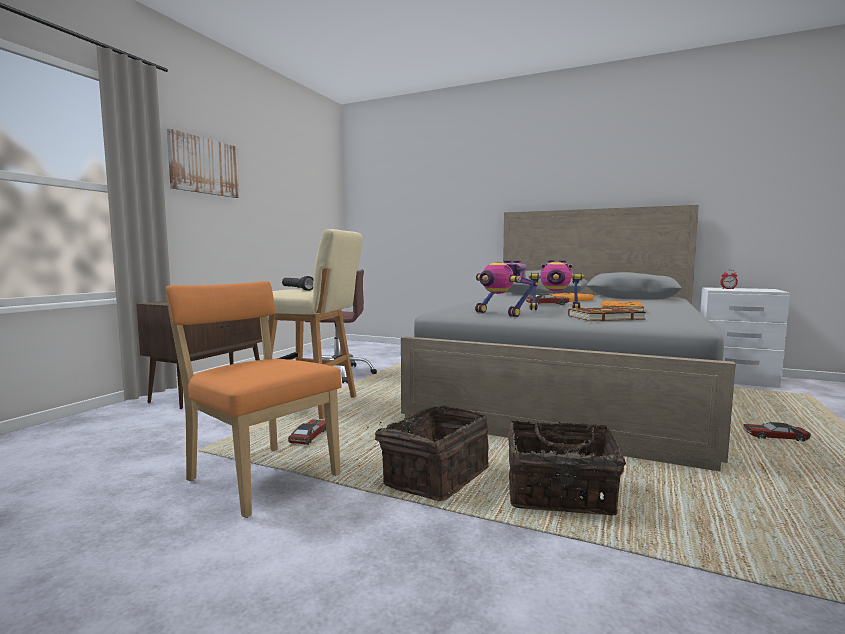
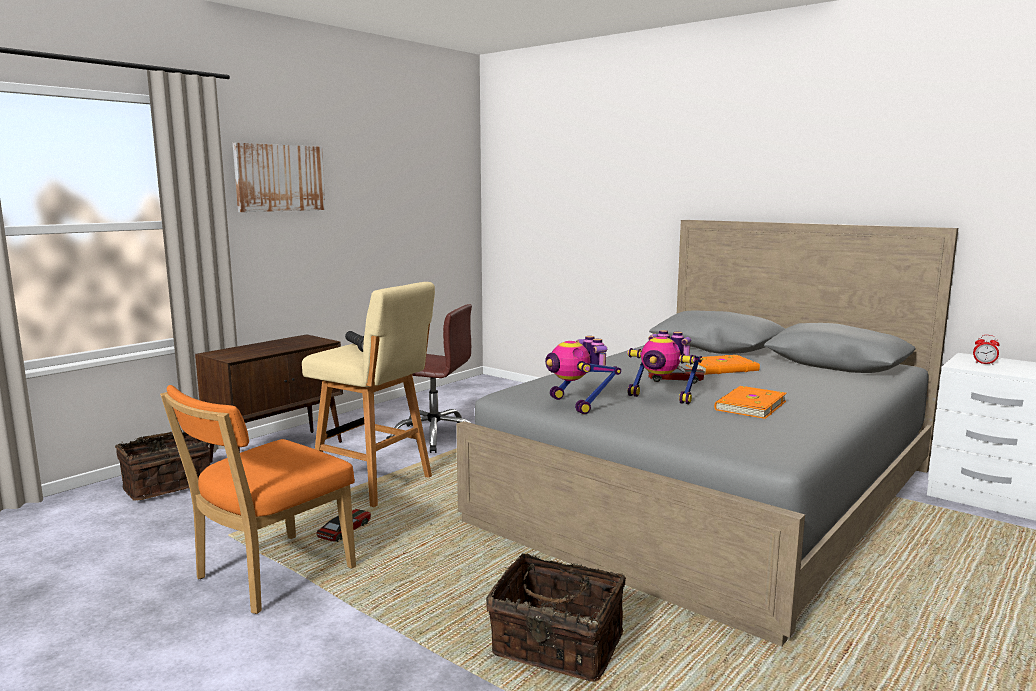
camera: 15 degrees right, 5 degrees up
orange chair [165,281,342,518] -> orange chair turned 105 degrees counterclockwise [160,385,356,614]
basket [367,405,489,501] -> basket moved to [115,430,210,501]
brown book [568,307,646,321] -> none
toy car [743,422,811,442] -> none

